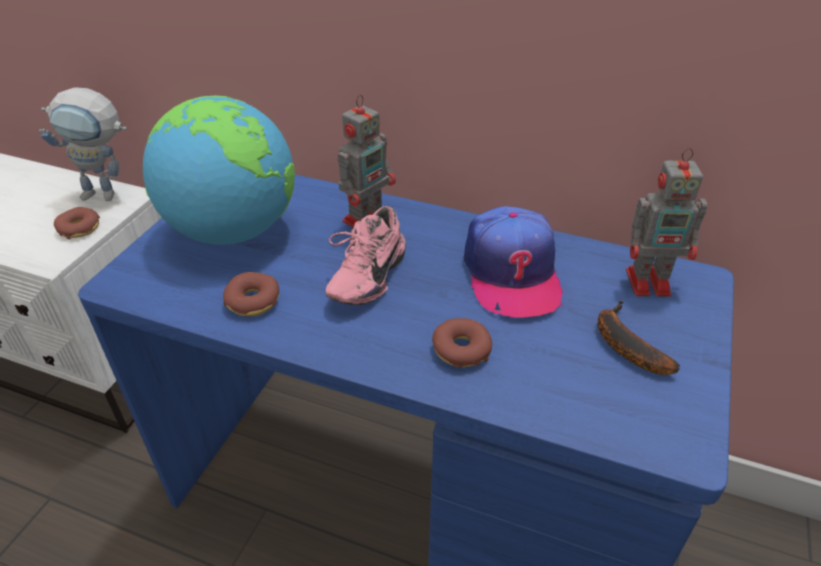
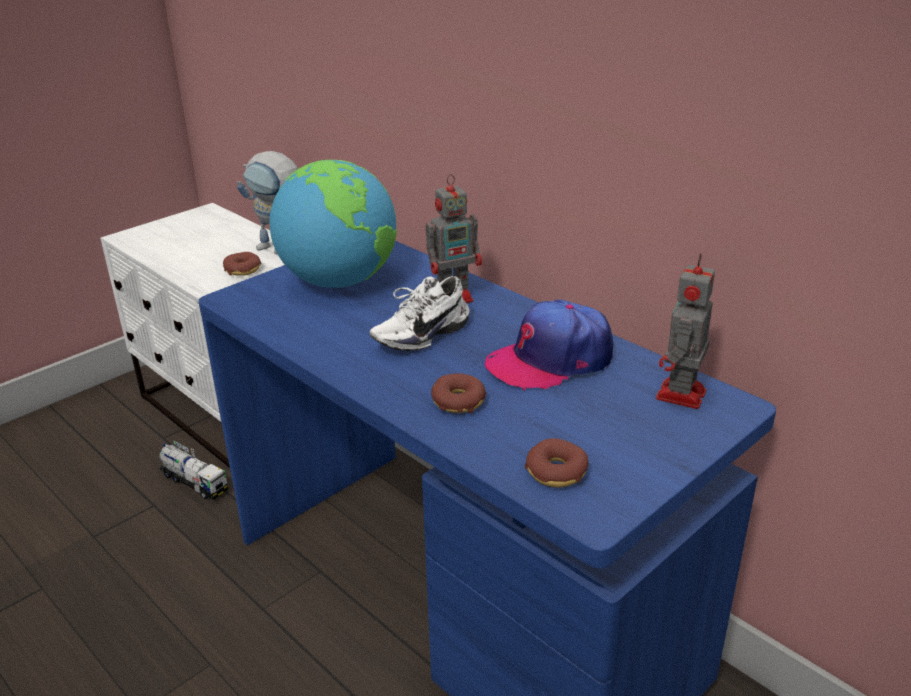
camera: 25 degrees right, 10 degrees down
donut [223,272,279,317] -> donut moved to [525,438,588,488]
pink shoe [326,206,406,305] -> white shoe [370,276,470,351]
cap [464,206,563,318] -> cap turned 45 degrees clockwise [485,299,613,391]
banana [598,301,680,375] -> none
toy robot [626,148,707,297] -> toy robot turned 90 degrees clockwise [656,253,715,409]
none -> toy truck [159,441,228,500]

